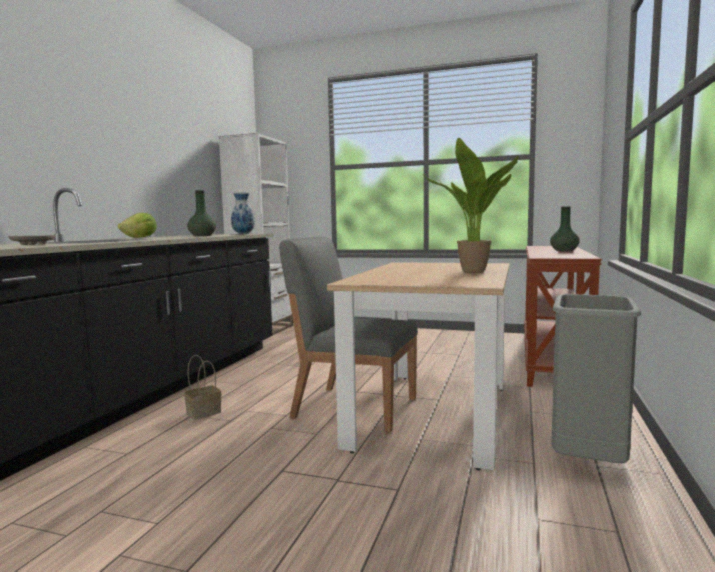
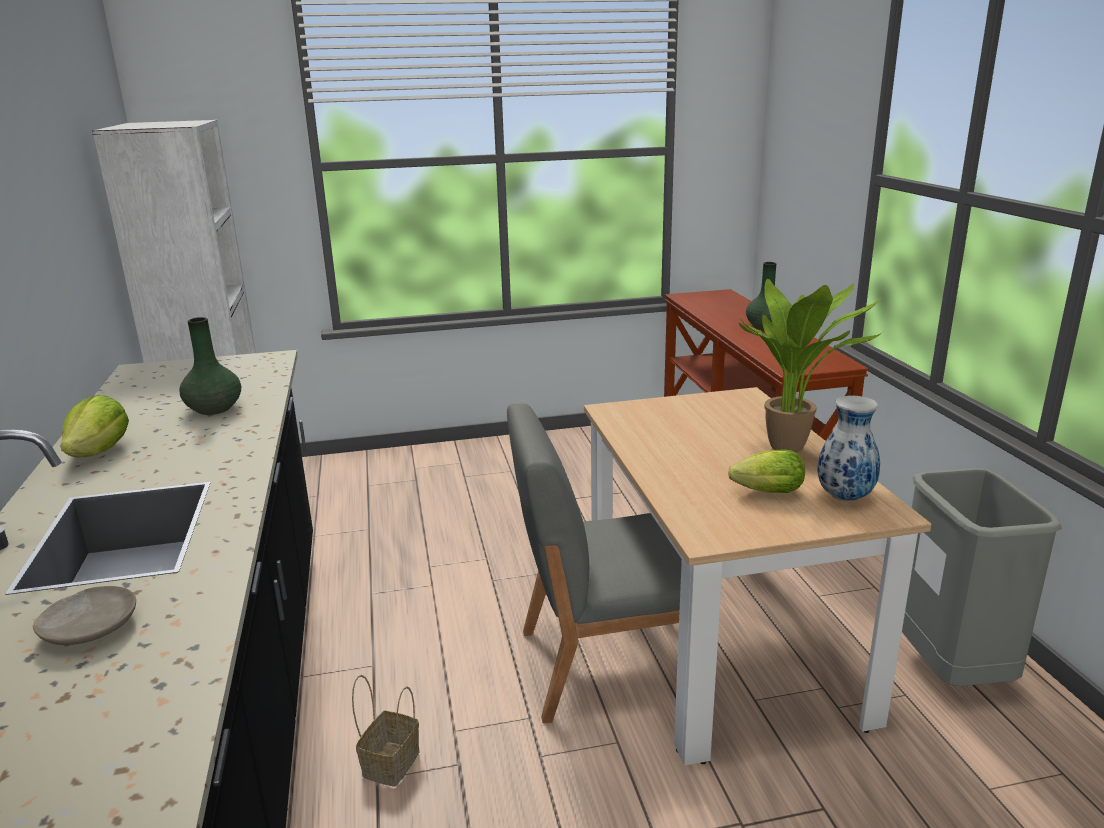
camera: 30 degrees left, 15 degrees up
vase [231,192,255,234] -> vase moved to [817,396,880,502]
none -> lettuce [728,449,805,493]

